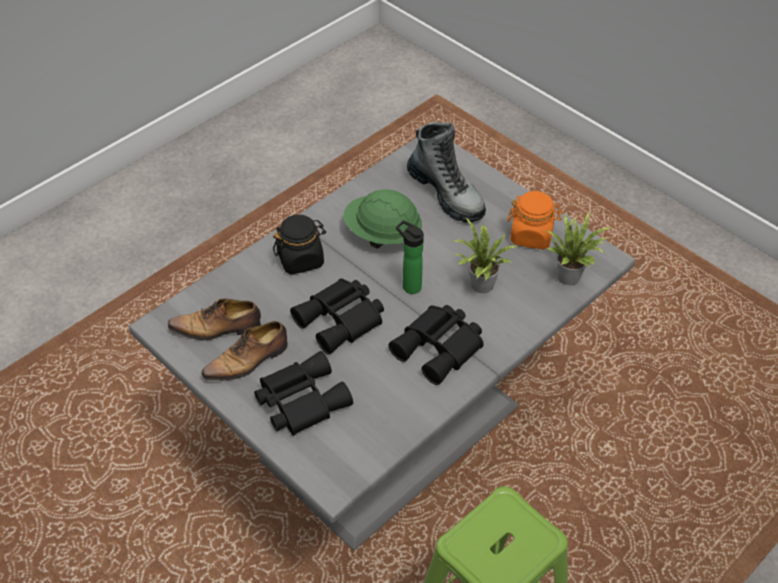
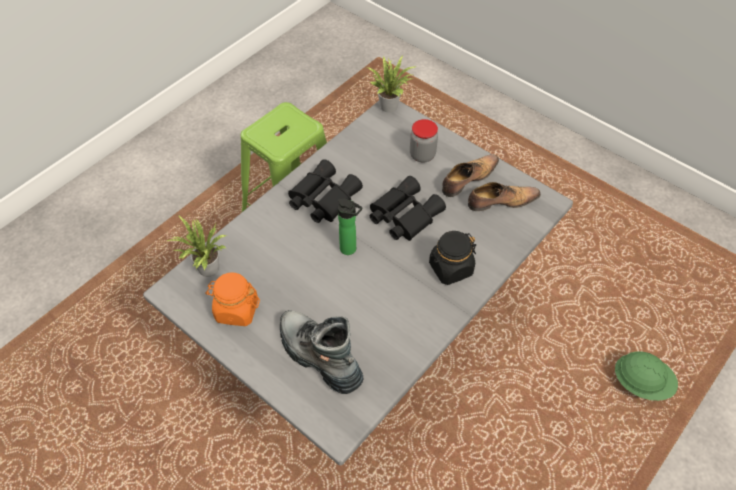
camera: 175 degrees right, 5 degrees up
black binoculars [254,351,353,436] -> jar [410,119,438,163]
green hard hat [343,189,422,248] -> green hard hat moved to [615,351,678,401]
potted plant [454,217,517,293] -> potted plant moved to [367,55,415,113]

